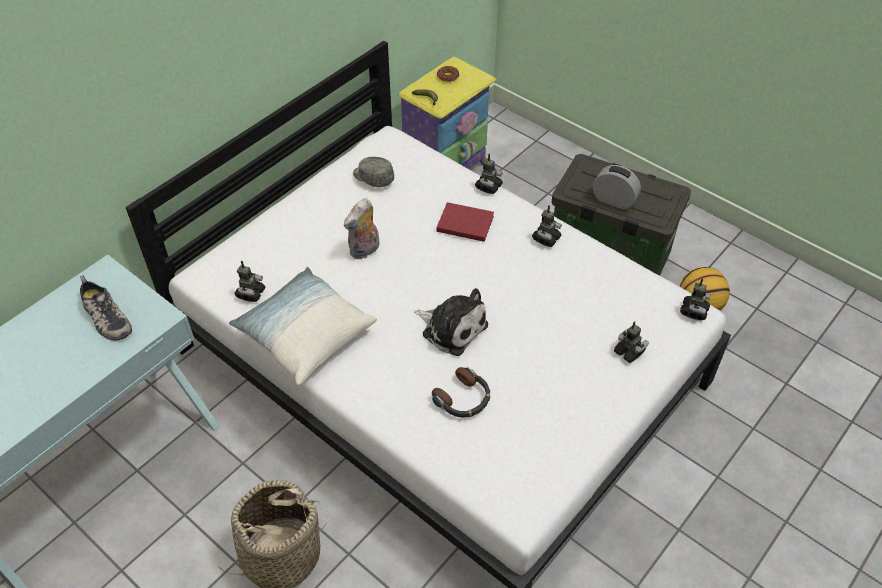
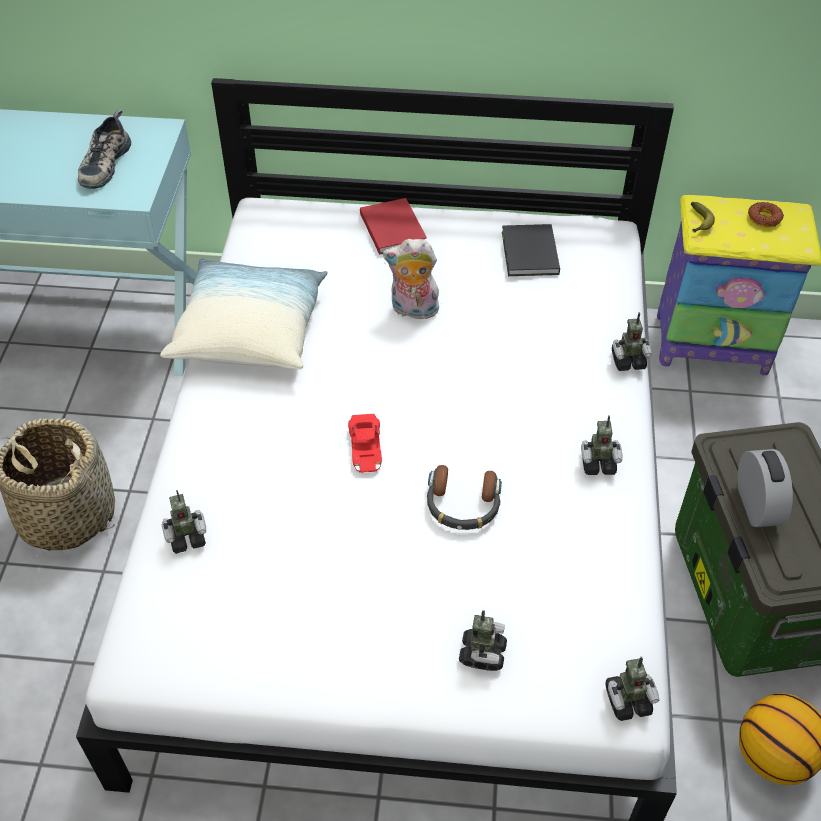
camera: 55 degrees right, 0 degrees up
toy robot [234,261,265,302] -> toy robot moved to [162,490,206,554]
grey cap [353,157,394,187] -> black book [502,224,560,276]
plush toy [414,288,488,356] -> red toy car [348,414,382,473]
headphones [432,367,490,418] -> headphones moved to [427,465,502,530]
red book [437,202,494,242] -> red book moved to [360,198,427,255]

